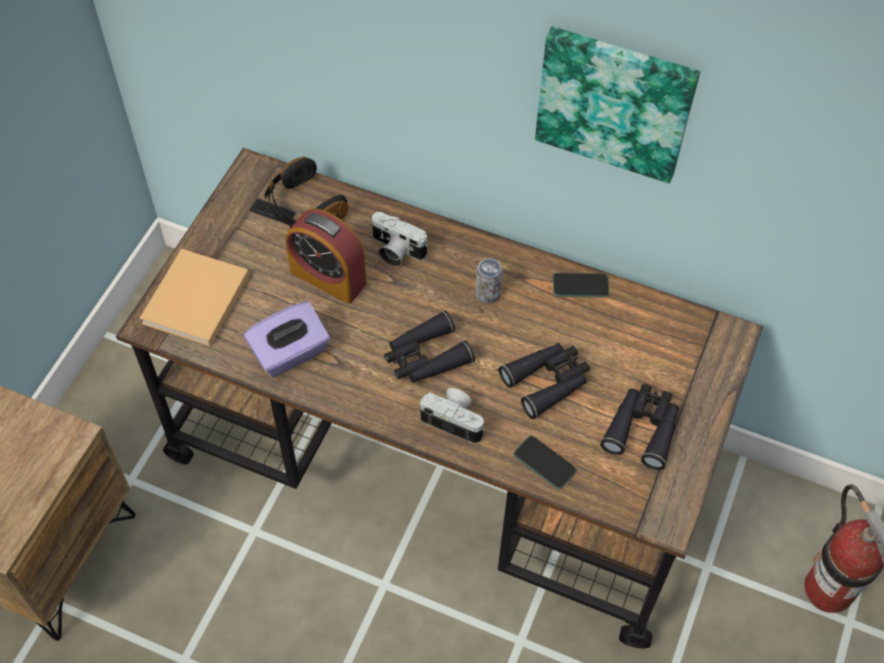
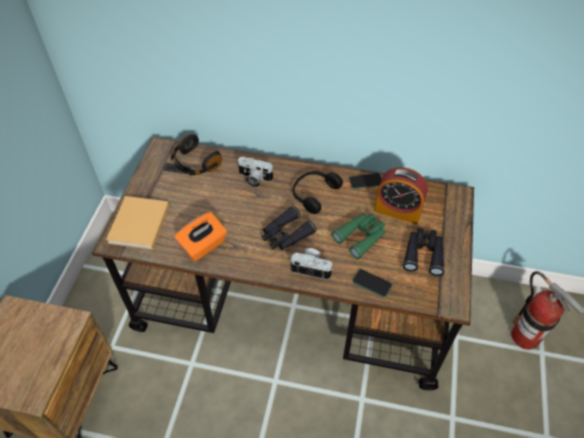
camera: 10 degrees left, 5 degrees down
purple tissue box [244,301,330,377] -> orange tissue box [174,212,227,261]
alarm clock [286,209,367,304] -> alarm clock moved to [374,167,428,224]
can [475,258,503,303] -> black headphones [292,171,343,214]
black binoculars [499,343,590,419] -> green binoculars [332,213,385,259]
picture [535,26,700,184] -> none

